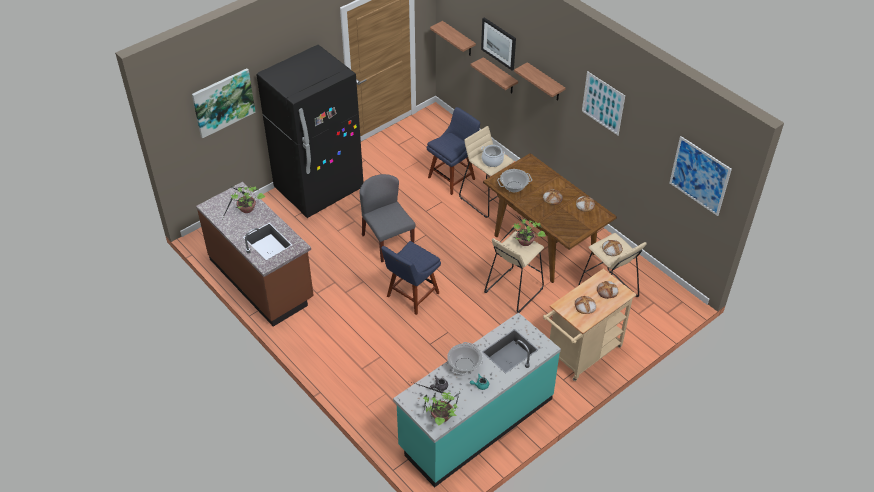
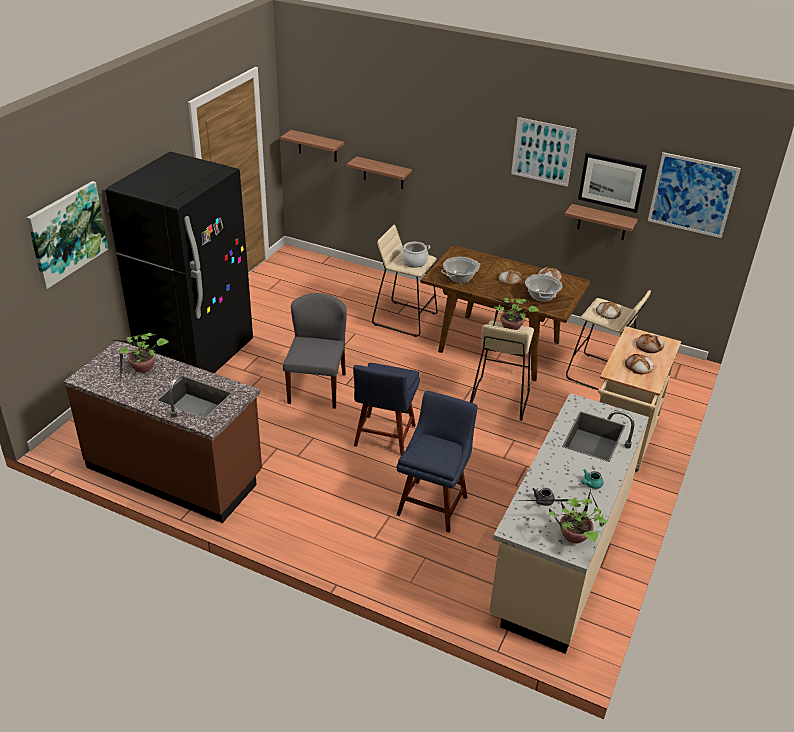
camera: 25 degrees left, 10 degrees down
grey chair [360,174,415,262] -> grey chair turned 60 degrees clockwise [283,293,347,409]
turquoise counter [393,312,561,487] -> beige counter [489,393,649,654]
blue chair [427,107,480,195] -> blue chair moved to [397,391,478,533]
cooking pot [447,342,482,376] -> cooking pot moved to [525,274,563,302]
picture [481,17,516,70] -> picture moved to [578,152,647,213]
shelf [514,62,565,101] -> shelf moved to [565,204,638,240]

